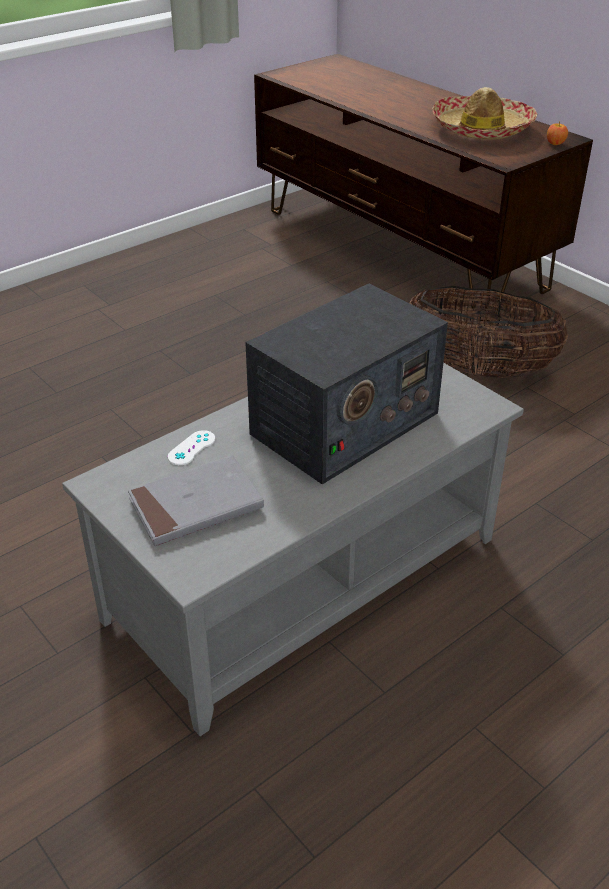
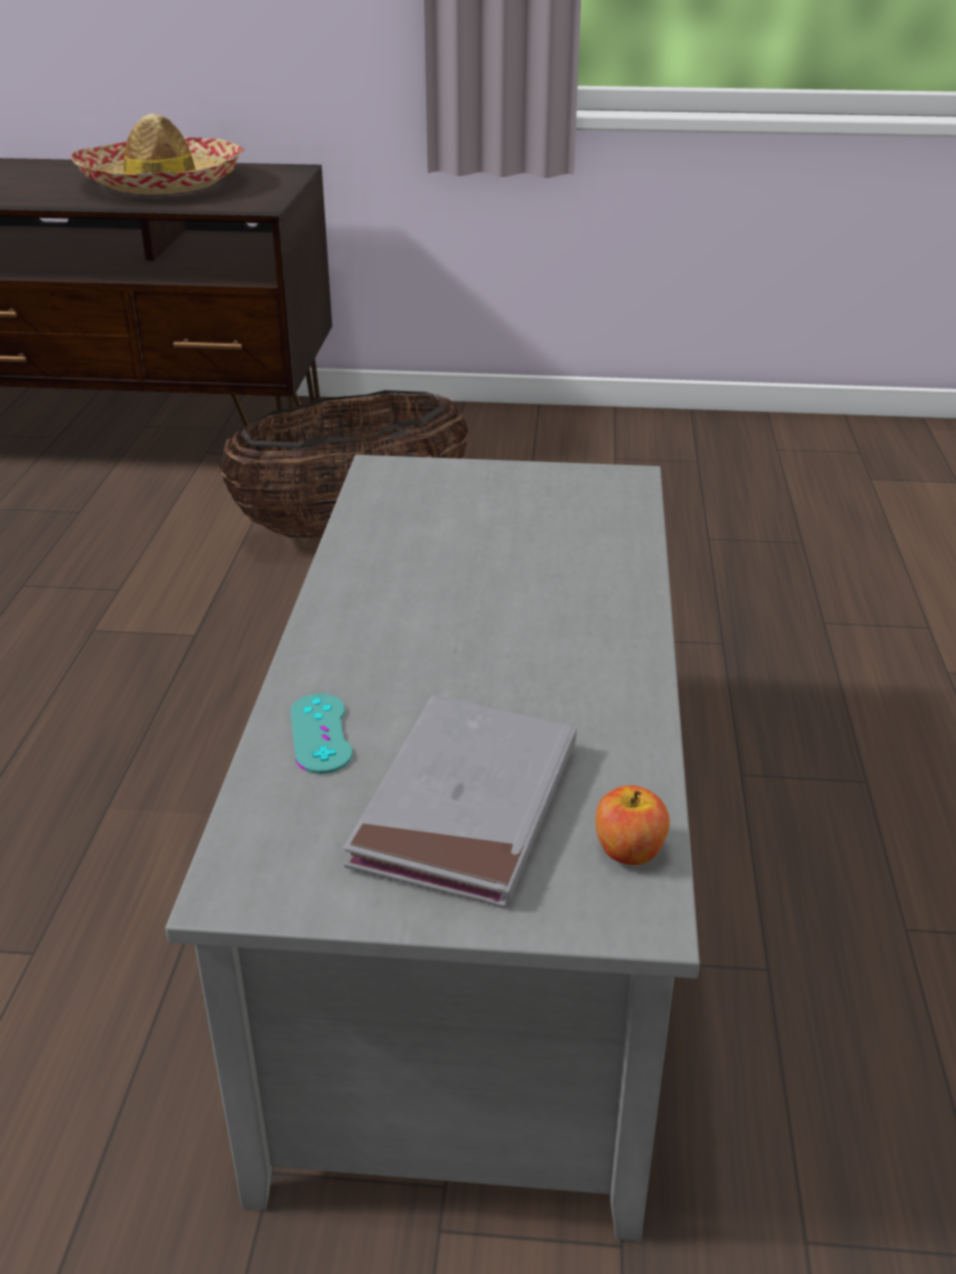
camera: 45 degrees left, 5 degrees down
white game controller [167,430,215,465] -> turquoise game controller [290,694,353,774]
radio [245,284,448,484] -> none
apple [547,122,568,145] -> apple moved to [595,785,670,865]

